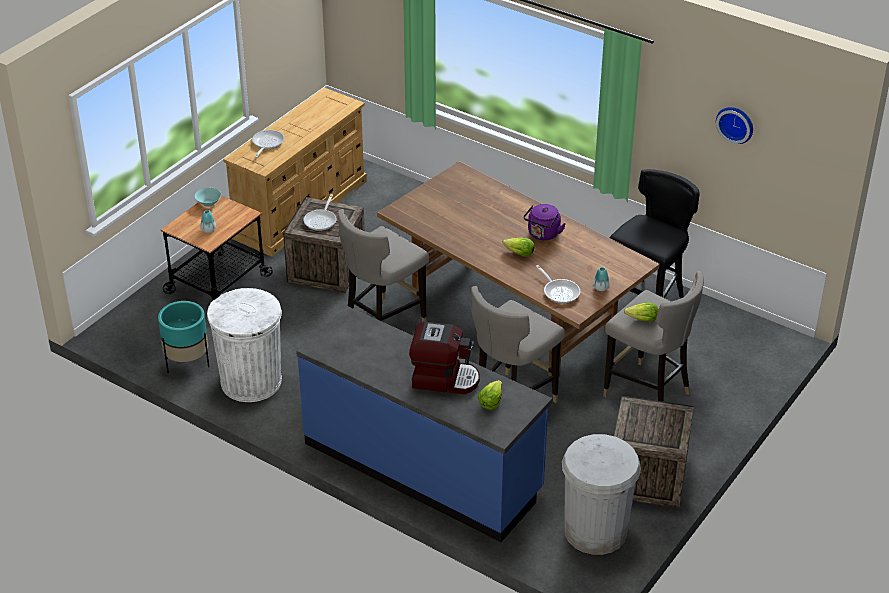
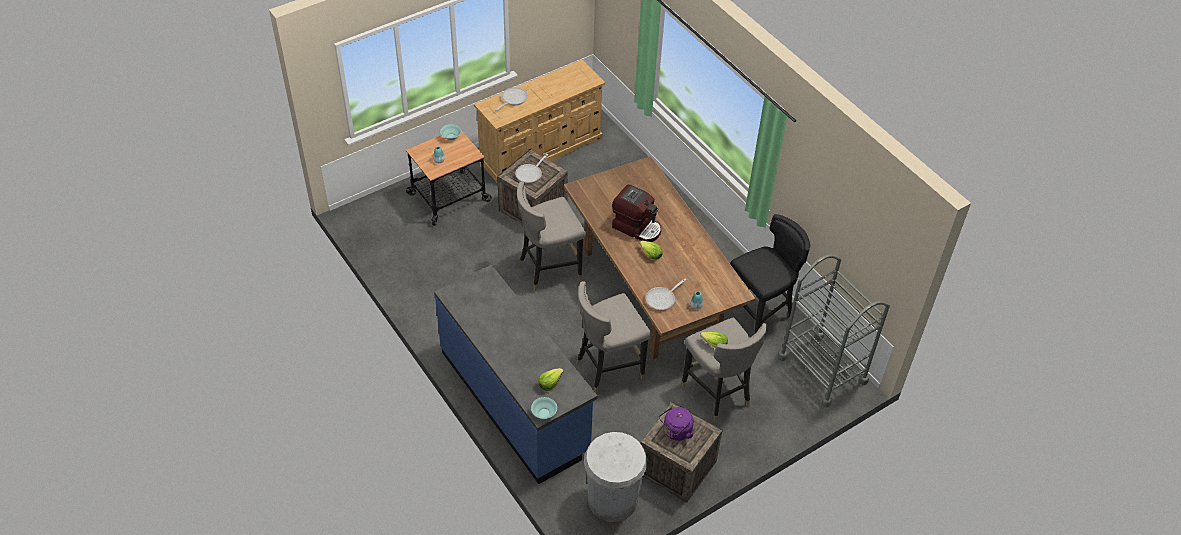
camera: 20 degrees right, 10 degrees up
turquoise planter [158,301,209,373] -> none
white trash can [207,288,282,402] -> none
coffee machine [409,321,480,395] -> coffee machine moved to [612,185,661,242]
purple kettle [523,204,566,240] -> purple kettle moved to [659,407,694,441]
frying pan [536,265,580,303] -> frying pan turned 60 degrees clockwise [646,278,686,310]
wall clock [716,107,753,144] -> none
none -> turquoise bowl [531,397,557,419]
none -> grey cart [777,254,890,408]

